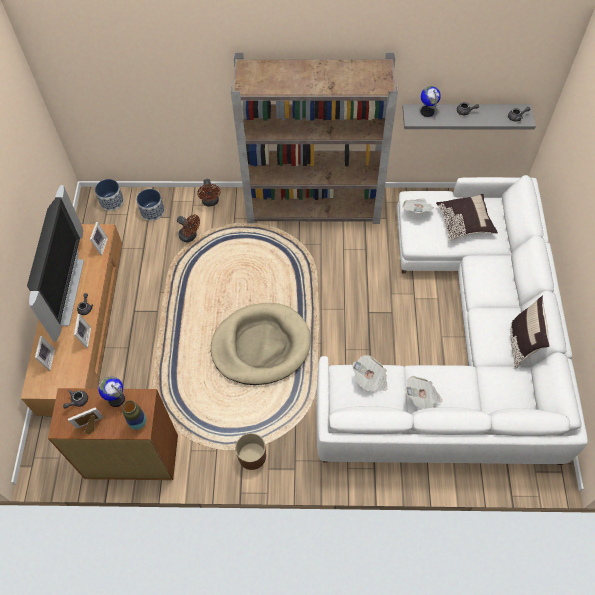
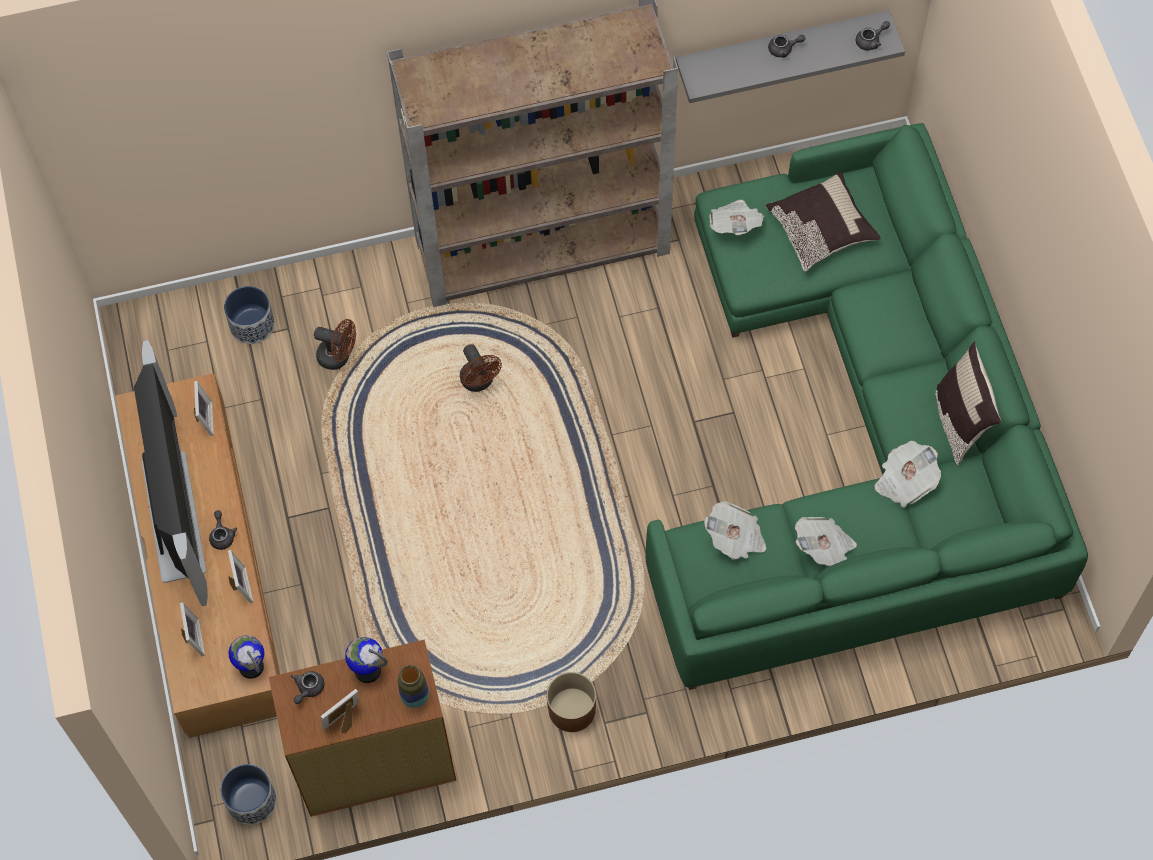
camera: 15 degrees left, 5 degrees up
planter [95,179,124,211] -> planter moved to [220,764,276,825]
brown fan [197,179,220,206] -> brown fan moved to [460,344,502,392]
beige dog bed [211,303,311,385] -> none
white sofa [316,175,588,465] -> green sofa [646,123,1088,690]
globe [421,86,441,117] -> globe moved to [229,635,264,679]
none -> newspaper [874,441,941,508]

